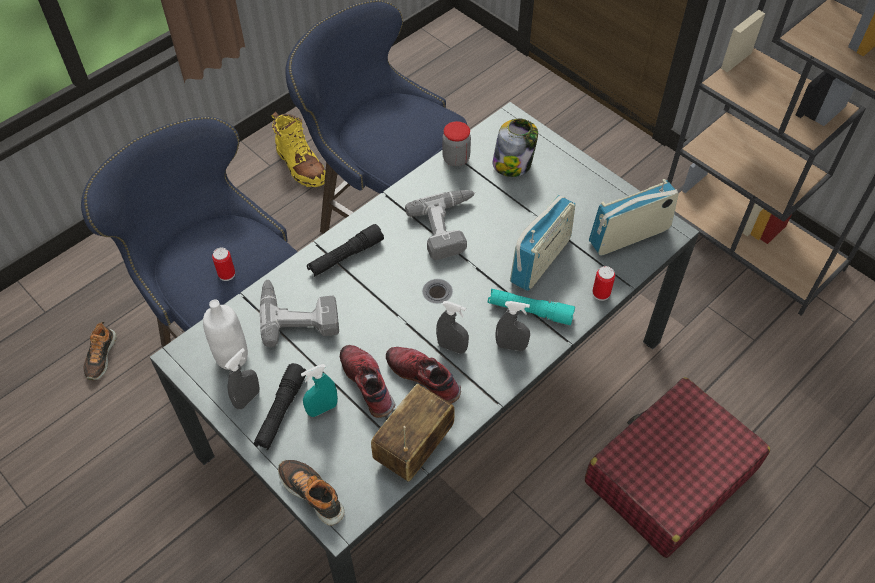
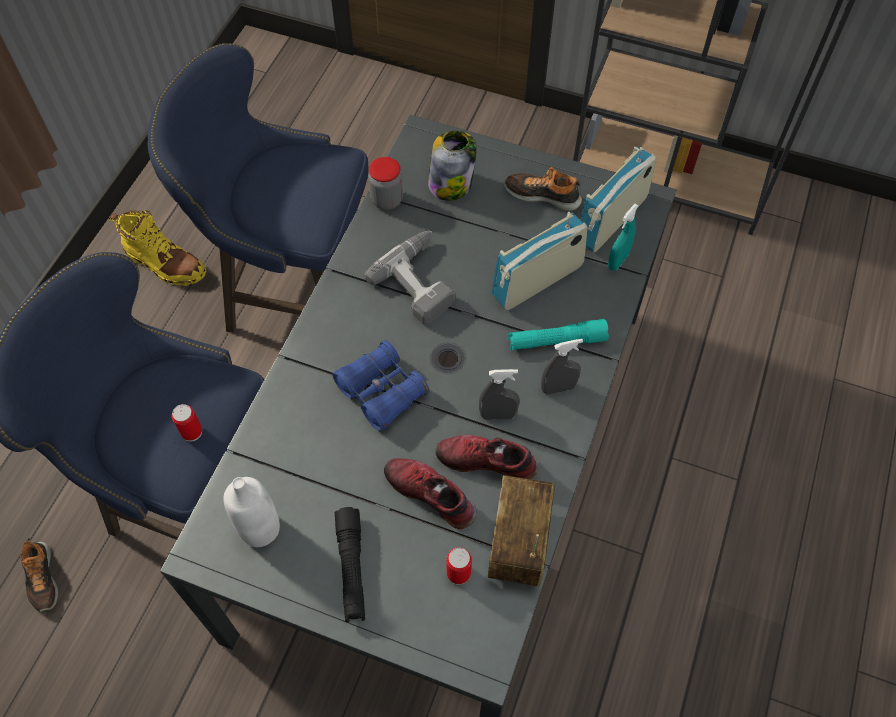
camera: 25 degrees left, 5 degrees up
grey spray bottle [225,348,260,409] -> none
power drill [259,279,339,347] -> none
shoe [278,460,344,526] -> shoe moved to [504,167,582,211]
turquoise spray bottle [301,364,338,417] -> turquoise spray bottle moved to [608,204,639,271]
black flashlight [307,224,384,277] -> none
radio [510,195,576,291] -> radio turned 135 degrees counterclockwise [491,212,588,310]
red suitcase [585,377,770,558] -> none
can [592,266,615,301] -> can moved to [446,547,472,585]
none -> blue binoculars [332,340,430,431]

